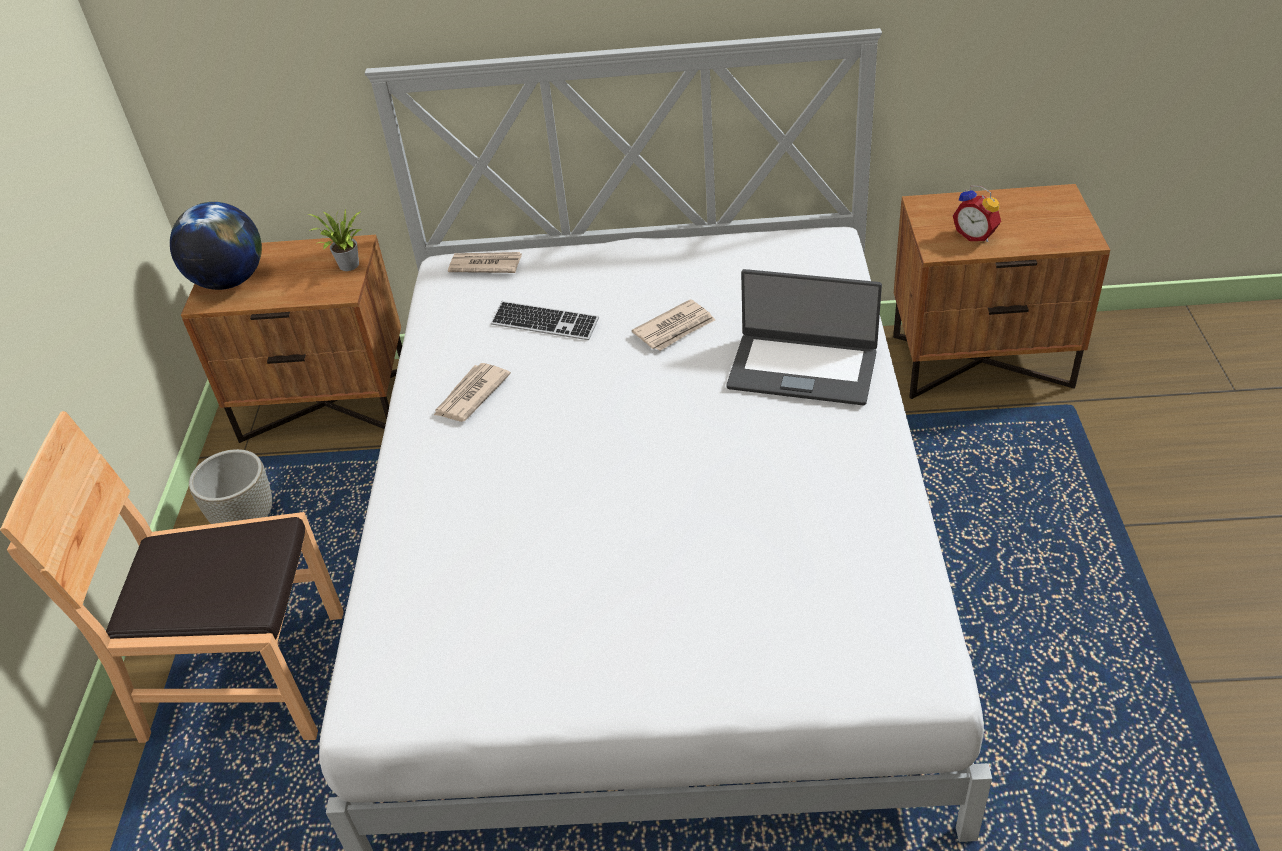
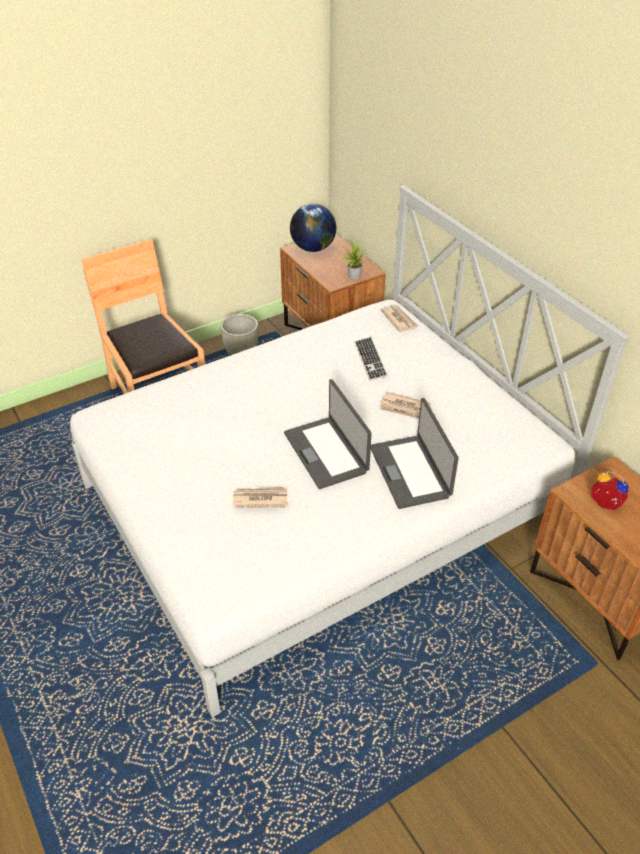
camera: 55 degrees right, 0 degrees up
newspaper [433,363,511,422] -> newspaper moved to [233,487,287,508]
alarm clock [953,185,1001,242] -> alarm clock turned 120 degrees clockwise [591,471,629,511]
none -> laptop [284,379,372,489]

